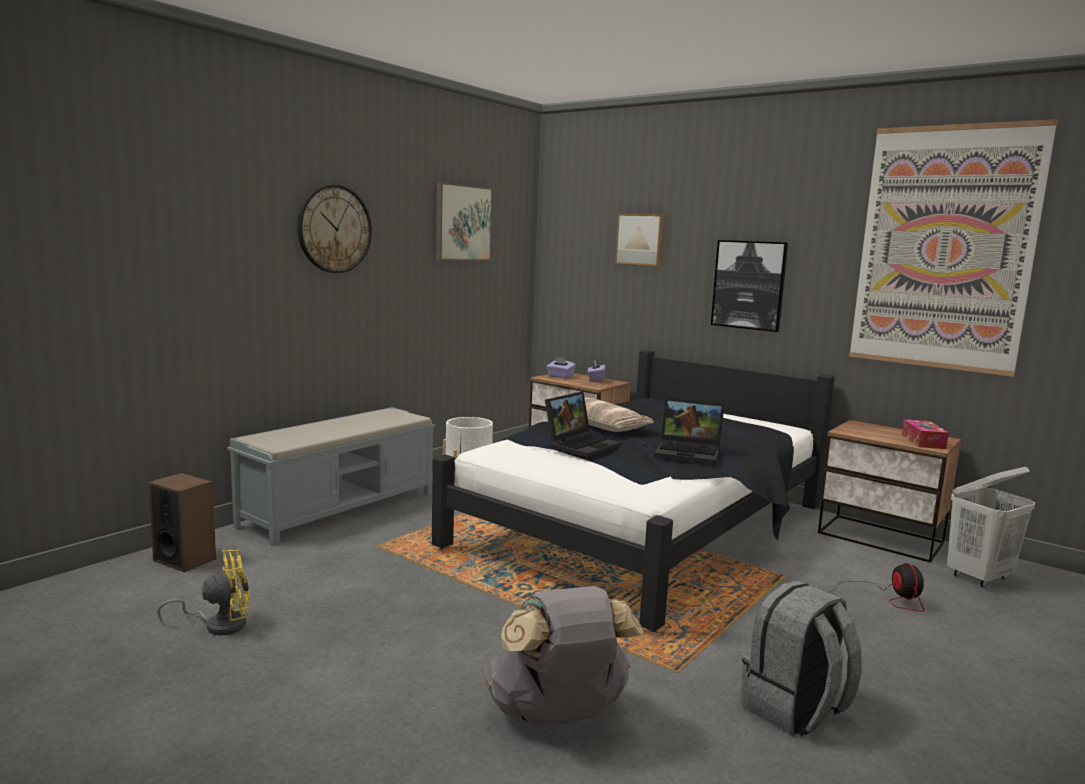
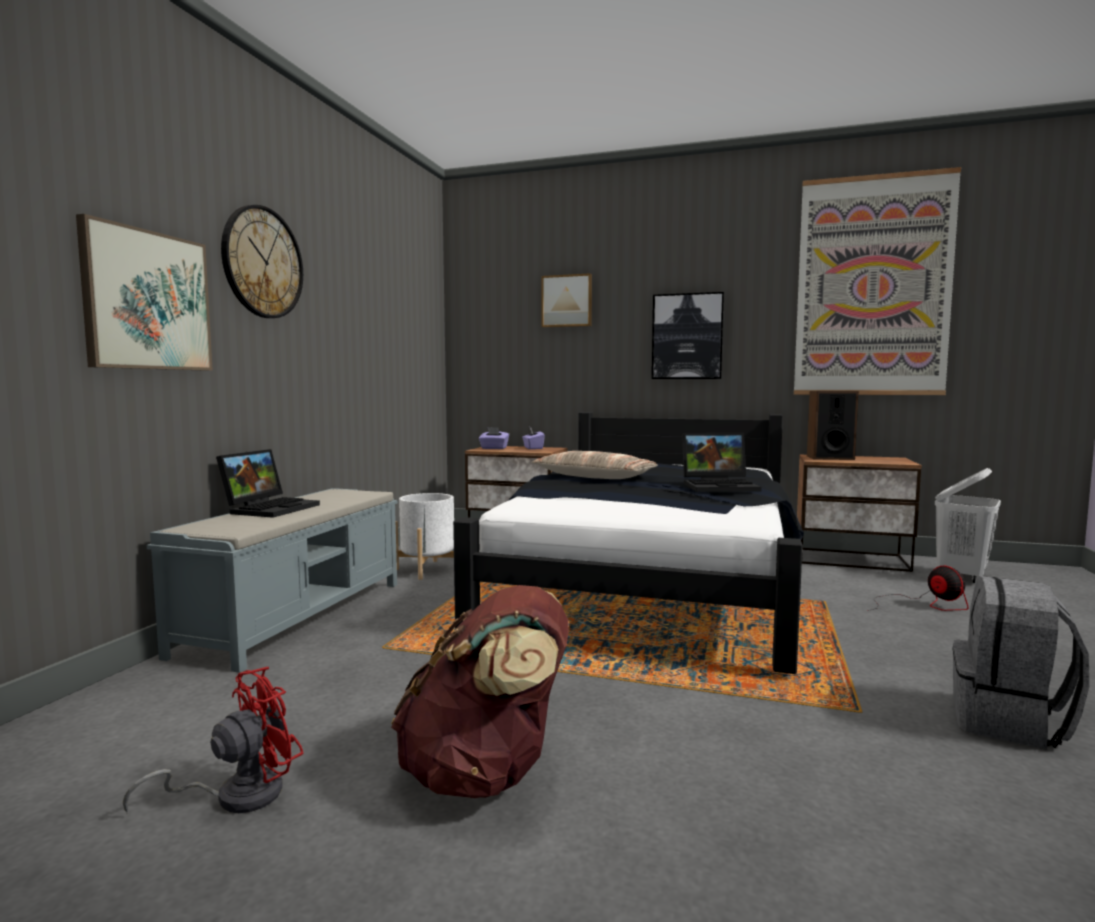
camera: 20 degrees left, 5 degrees down
speaker [148,473,216,572] -> speaker moved to [807,391,859,460]
yellow fan [157,550,251,636] -> red fan [123,667,304,815]
picture [436,182,493,261] -> picture moved to [76,214,213,371]
grey backpack [484,586,644,726] -> none
laptop [545,392,621,457] -> laptop moved to [216,449,320,518]
tissue box [902,419,949,449] -> none
none -> brown backpack [391,585,569,798]

